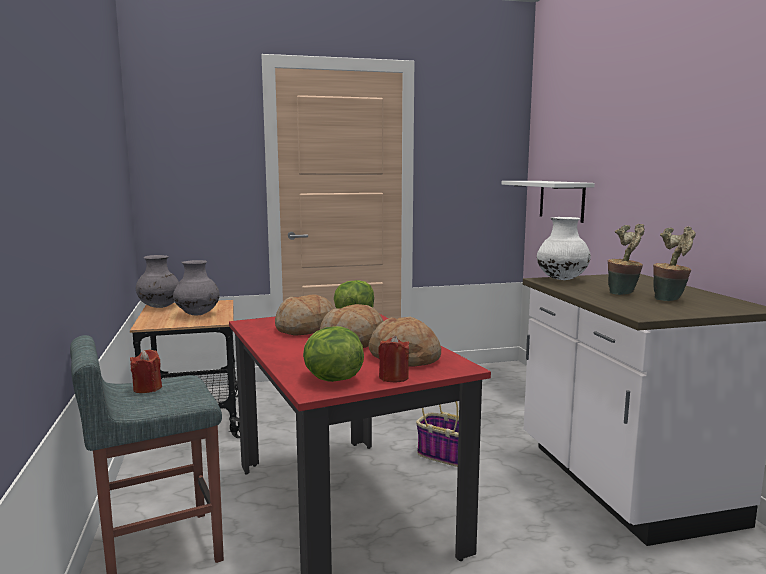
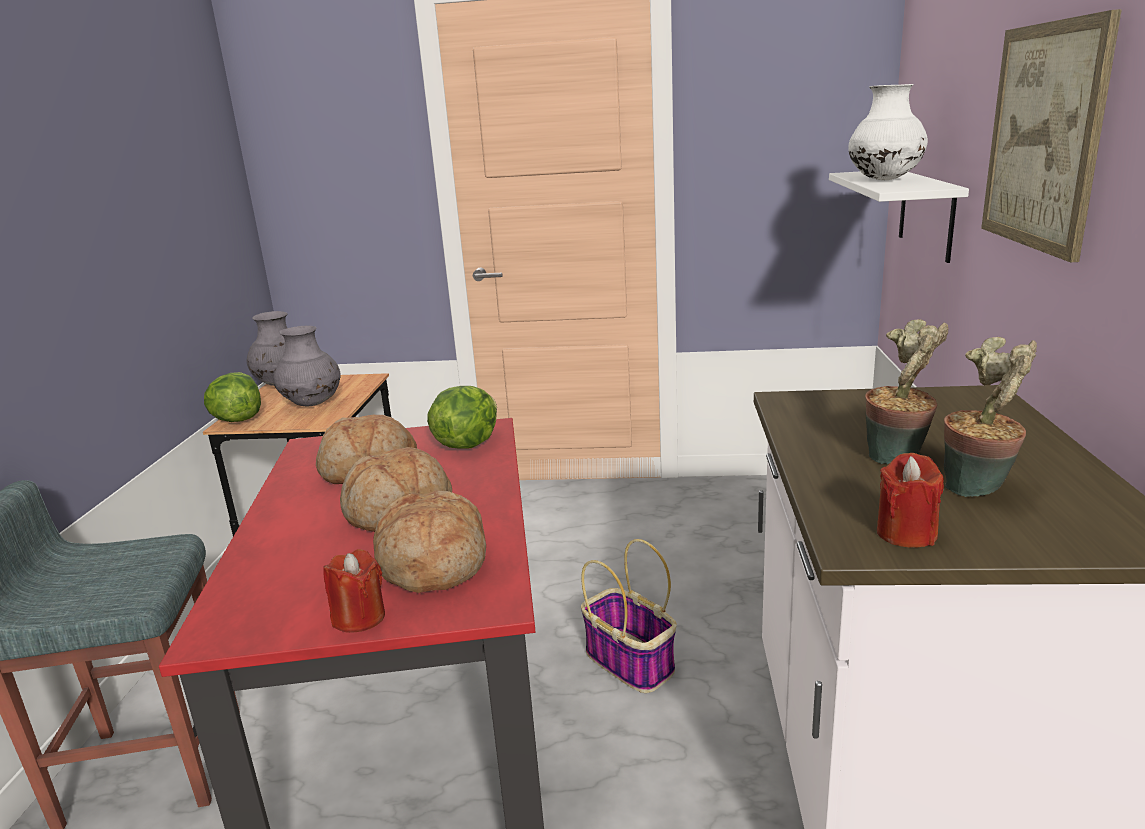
camera: 20 degrees right, 10 degrees up
red candle [130,349,162,393] -> red candle moved to [877,453,944,548]
lettuce [303,326,364,382] -> lettuce moved to [204,372,261,422]
white vase [537,217,591,280] -> white vase moved to [848,84,928,180]
none -> picture [981,9,1122,262]

